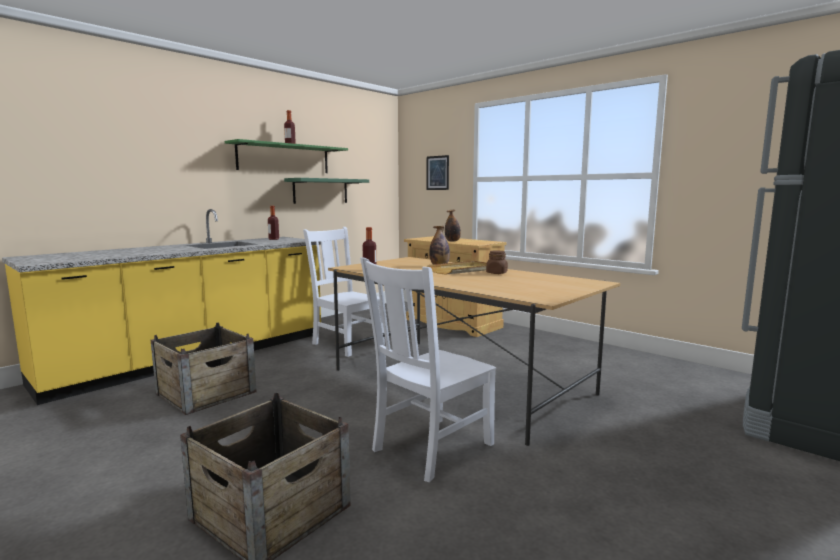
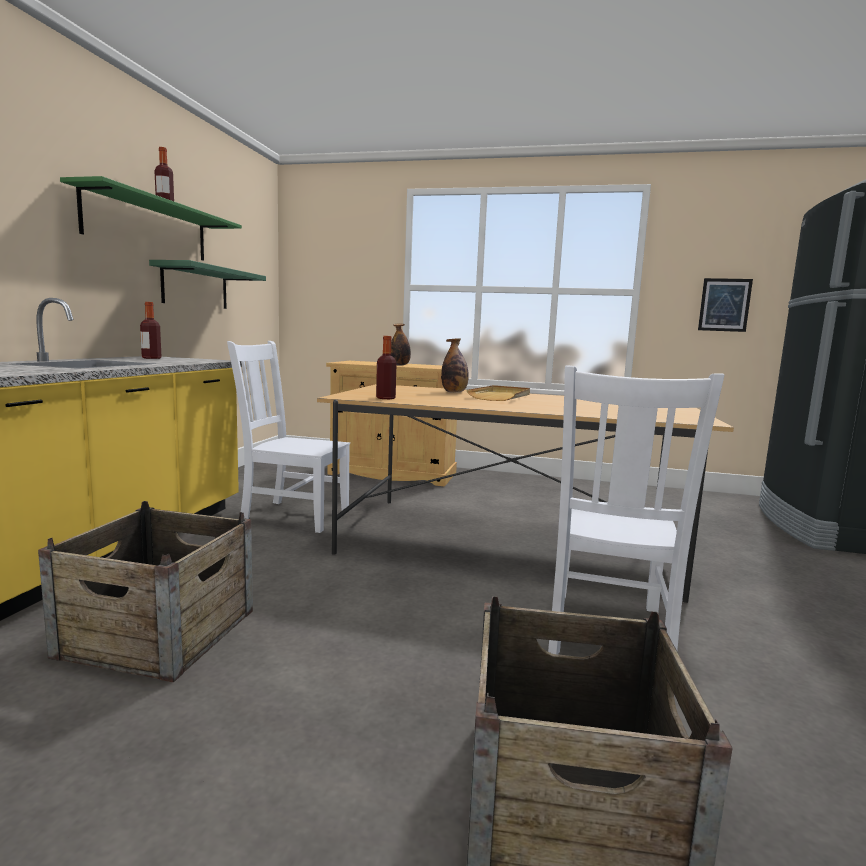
camera: 30 degrees left, 0 degrees up
picture [427,155,449,190] -> picture moved to [698,278,753,332]
brown jar [486,251,508,274] -> none

